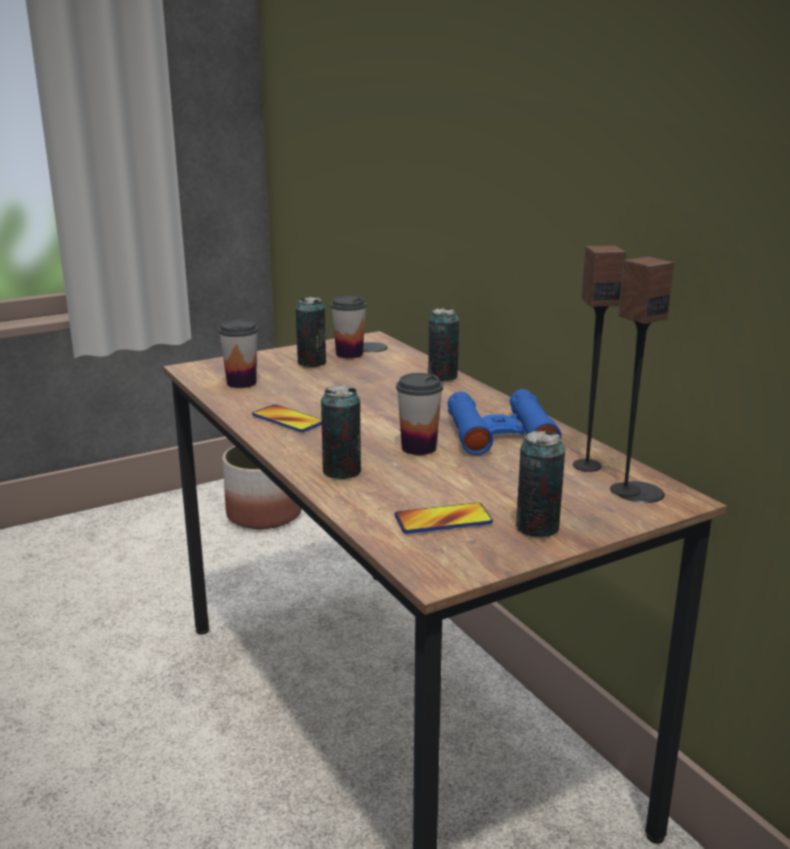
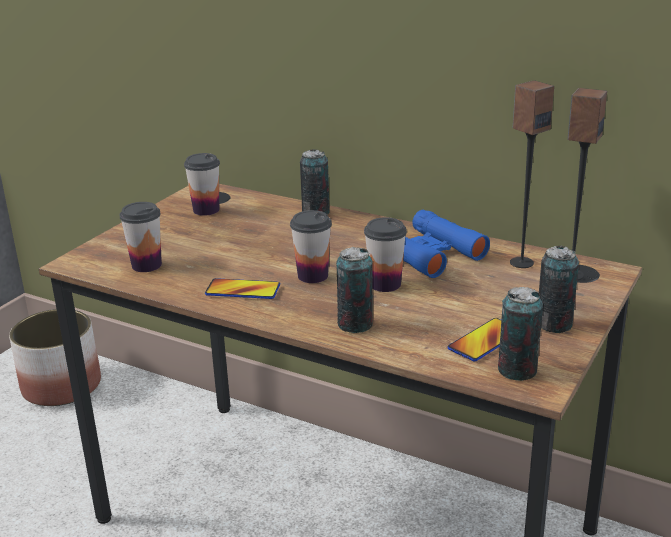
camera: 30 degrees left, 5 degrees up
can [296,297,326,367] -> can moved to [498,287,543,381]
none -> cup [290,210,332,283]

